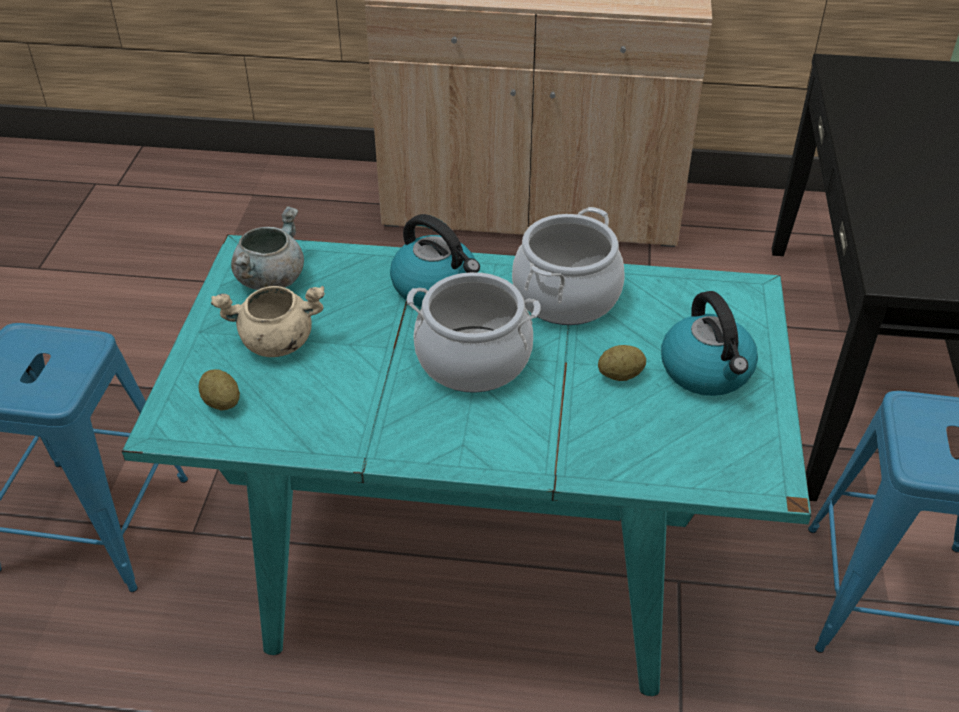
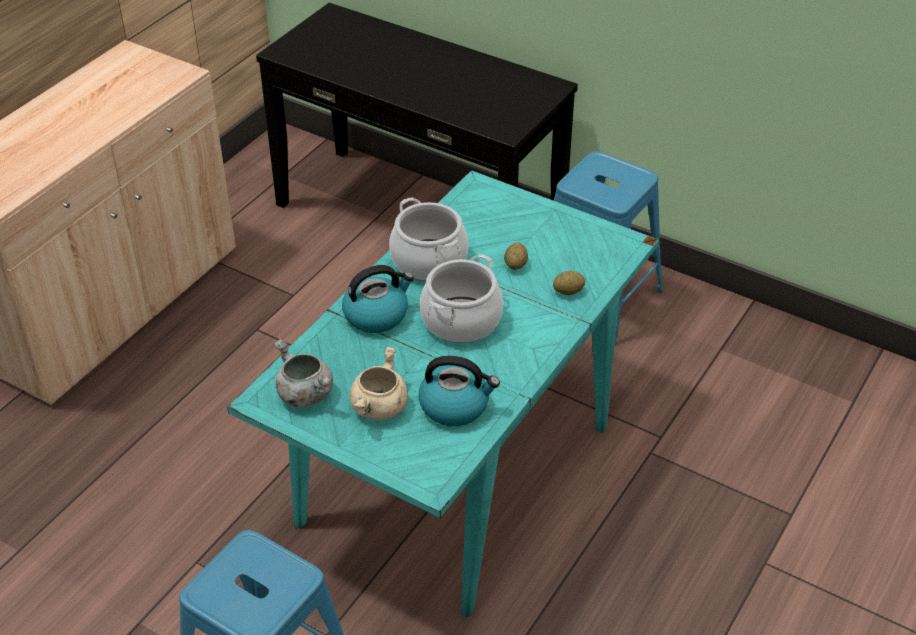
camera: 65 degrees left, 0 degrees up
potato [198,369,240,411] -> potato moved to [553,271,585,295]
kettle [661,291,758,396] -> kettle moved to [418,356,500,426]

